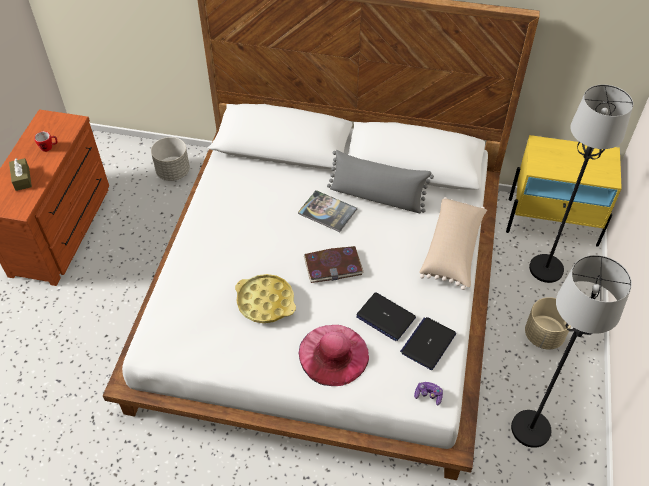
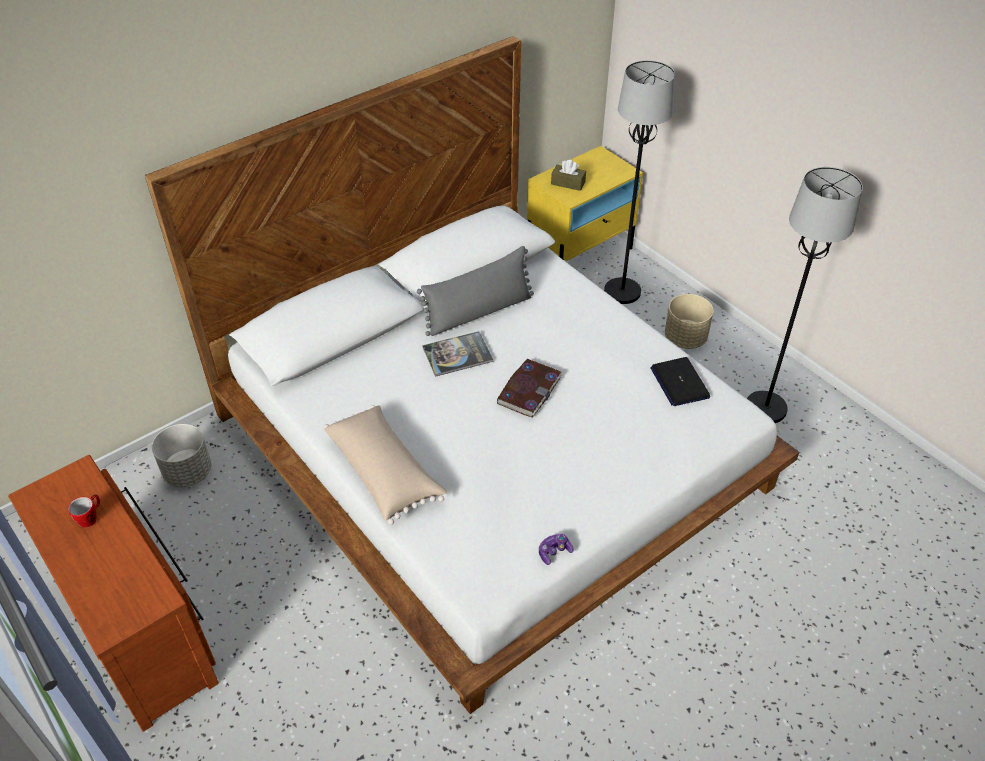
camera: 50 degrees left, 5 degrees down
brown tissue box [9,158,32,191] -> brown tissue box moved to [551,160,586,191]
yellow tray [235,274,296,323] -> none
pink hat [298,325,369,386] -> none
laptop [356,292,416,341] -> none
game controller [414,382,443,405] -> game controller moved to [539,534,574,565]
beige pillow [419,197,487,290] -> beige pillow moved to [324,405,447,525]

